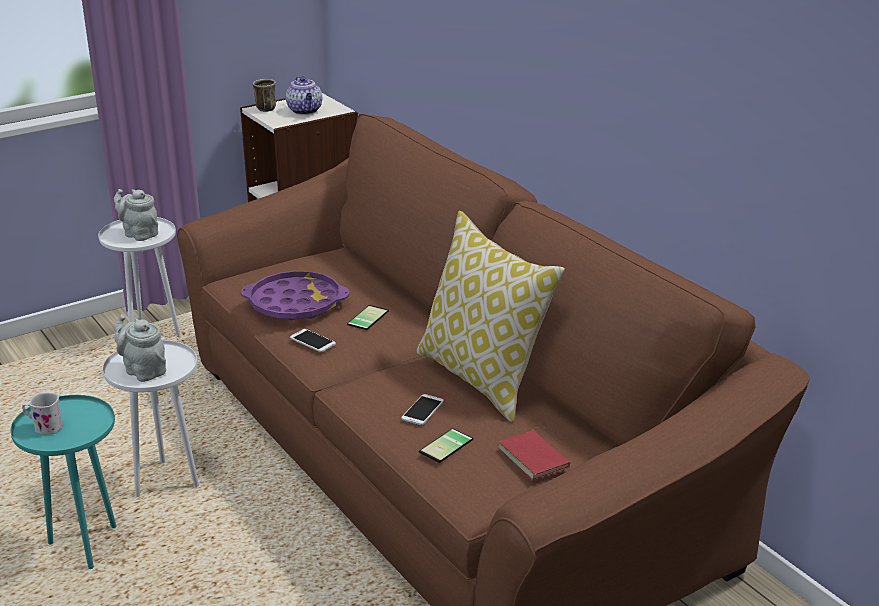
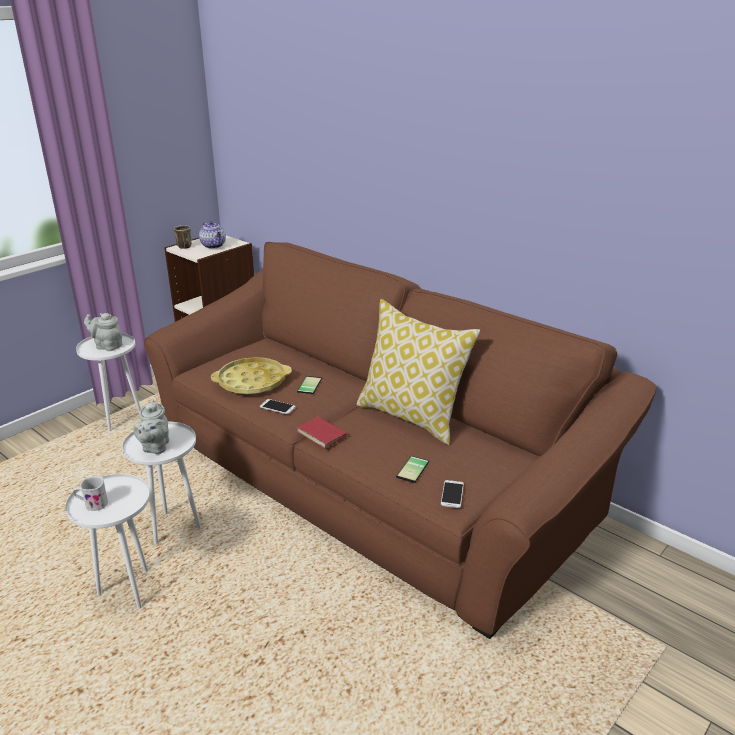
camera: 15 degrees left, 0 degrees up
turquoise side table [10,395,116,569] -> white side table [65,474,150,609]
grey teapot [114,314,166,382] -> grey teapot turned 120 degrees counterclockwise [133,400,169,454]
purple tray [241,271,349,320] -> yellow tray [211,357,292,394]
phone [401,394,444,425] -> phone moved to [441,480,464,508]
red book [498,427,570,481] -> red book moved to [297,414,347,449]

